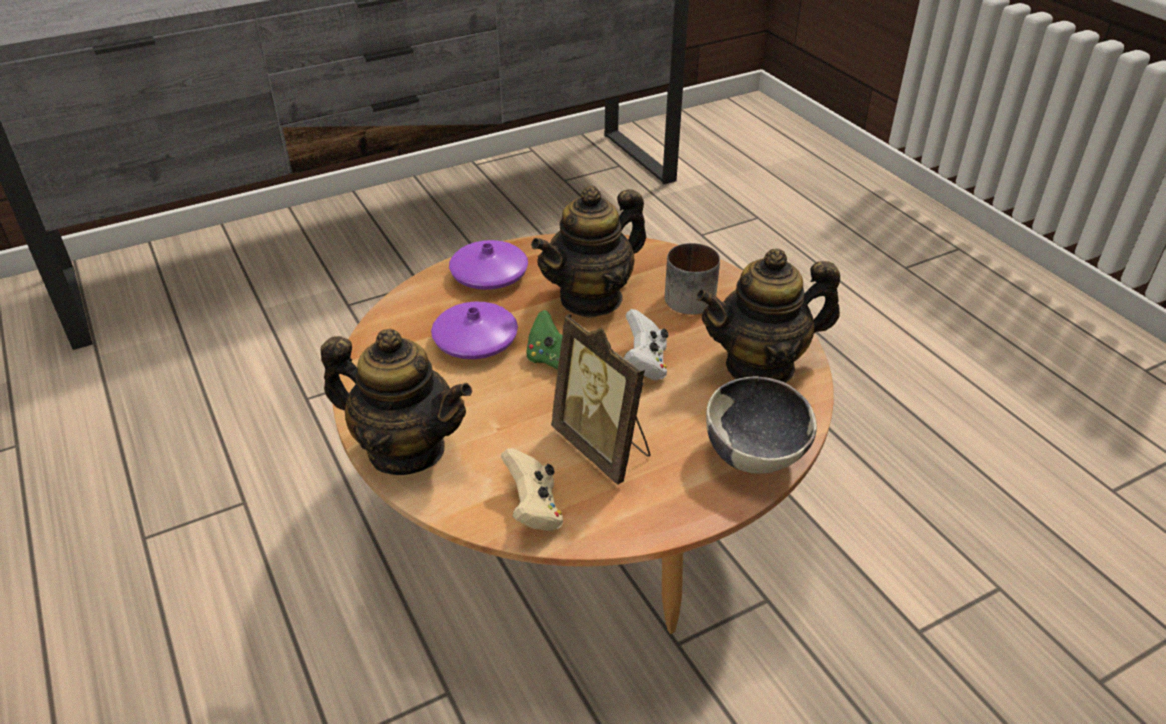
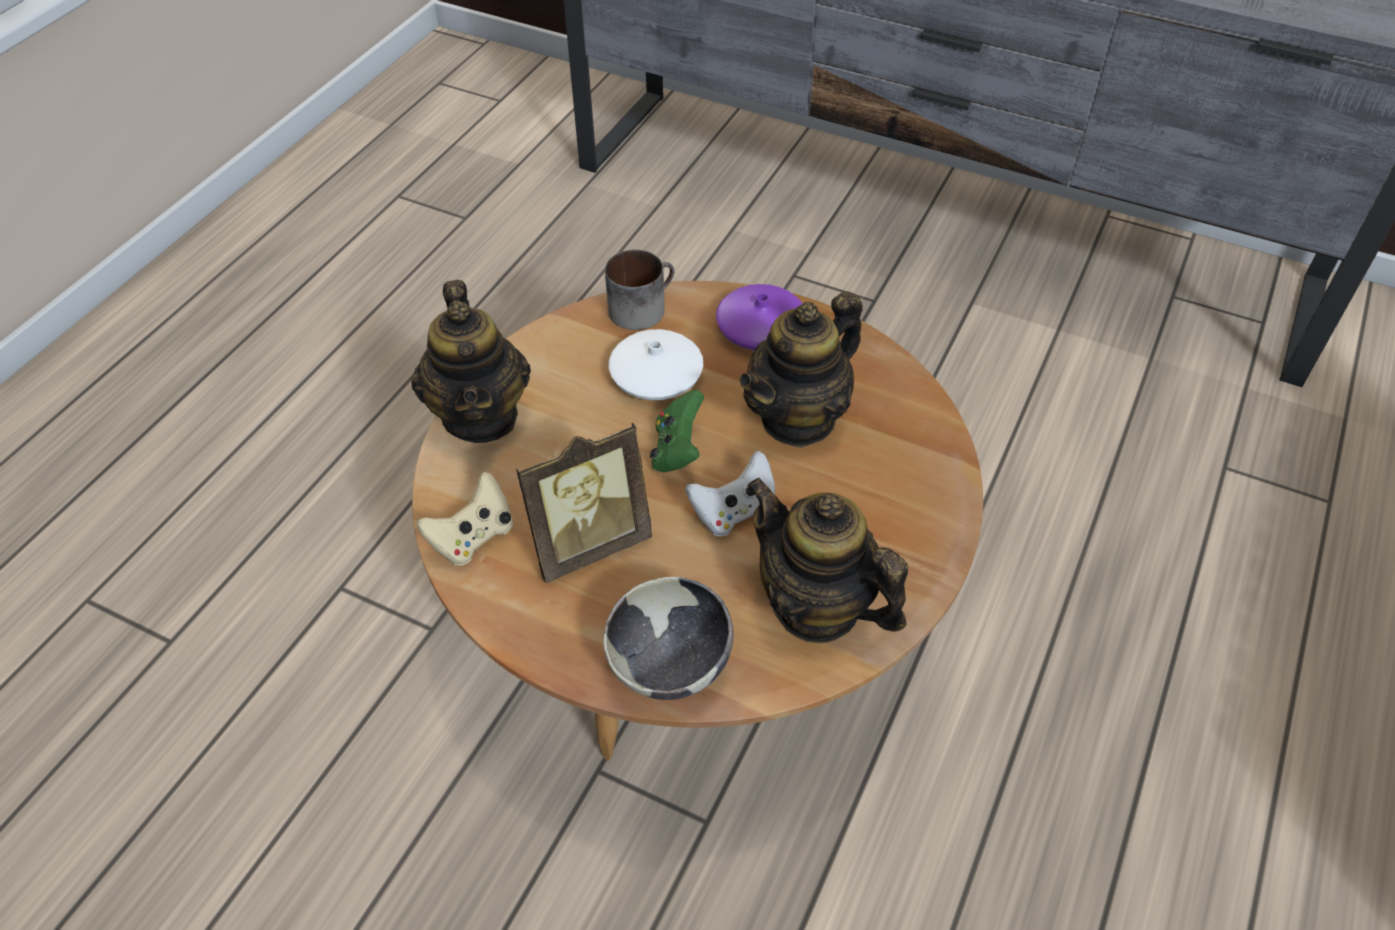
camera: 55 degrees right, 10 degrees up
purple vase [431,302,518,359] -> white vase [609,329,703,400]
teapot [531,186,646,318] -> teapot turned 60 degrees counterclockwise [739,291,863,448]
picture frame [551,314,651,485] -> picture frame turned 135 degrees counterclockwise [516,423,652,583]
mug [665,243,720,314] -> mug moved to [605,249,675,330]

